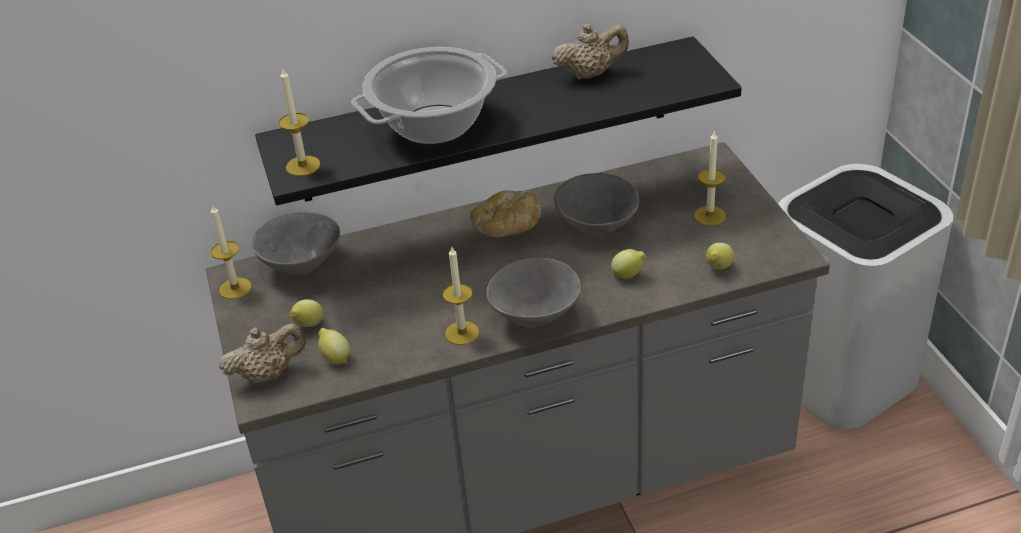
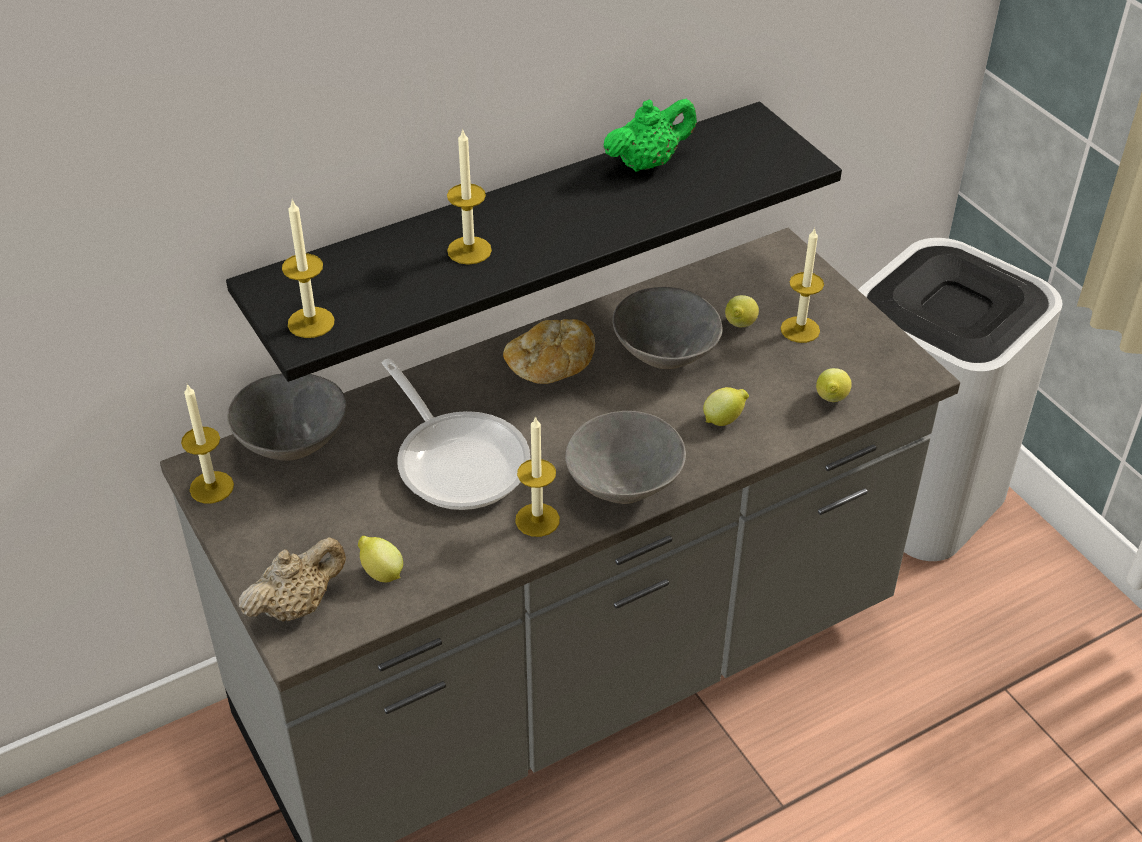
camera: 15 degrees left, 5 degrees up
lemon [290,299,323,327] -> lemon moved to [725,295,759,327]
cooking pot [351,47,507,144] -> candle [447,128,492,265]
beige teapot [552,23,629,80] -> green teapot [603,99,697,172]
none -> frying pan [382,358,530,510]

